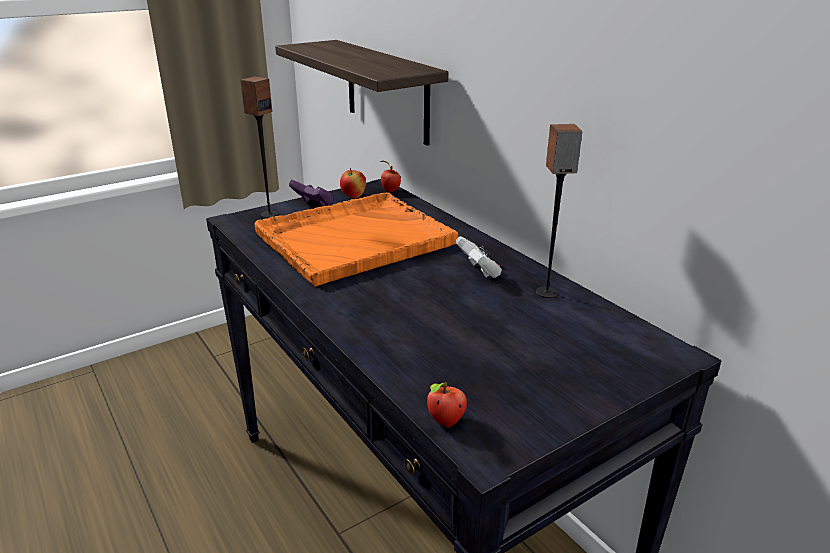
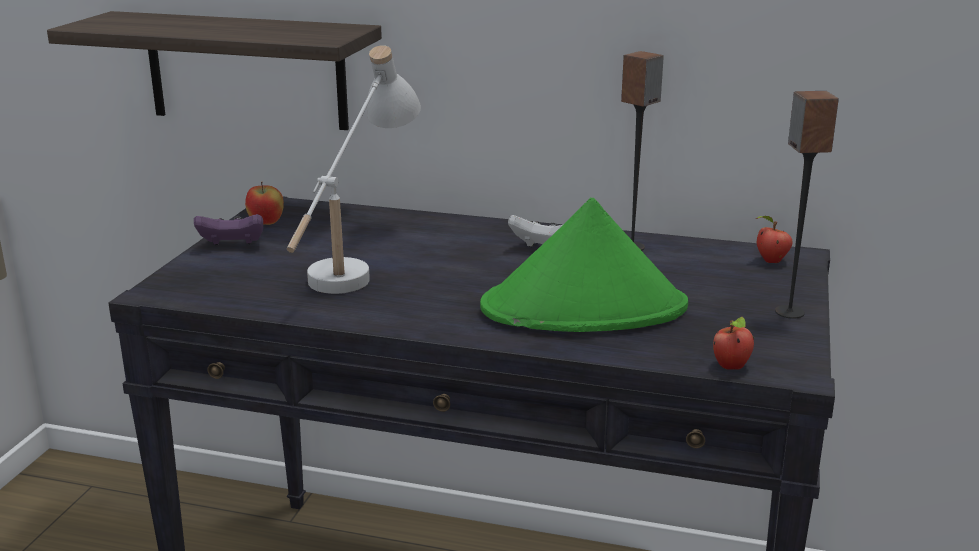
camera: 40 degrees left, 5 degrees down
speaker [240,76,279,218] -> speaker moved to [775,91,839,319]
orange tray [255,192,459,287] -> white table lamp [286,45,421,294]
apple [380,161,401,192] -> apple moved to [756,216,793,263]
none -> green hat [480,198,688,332]

